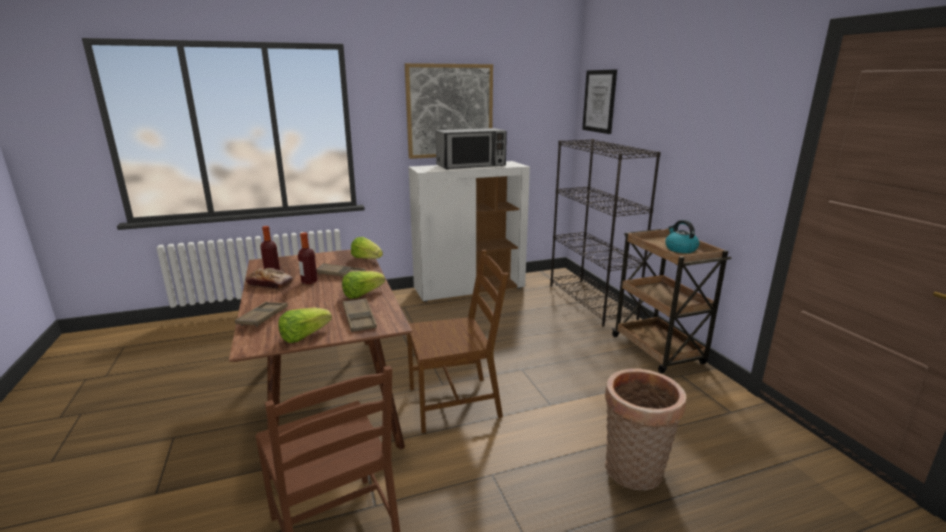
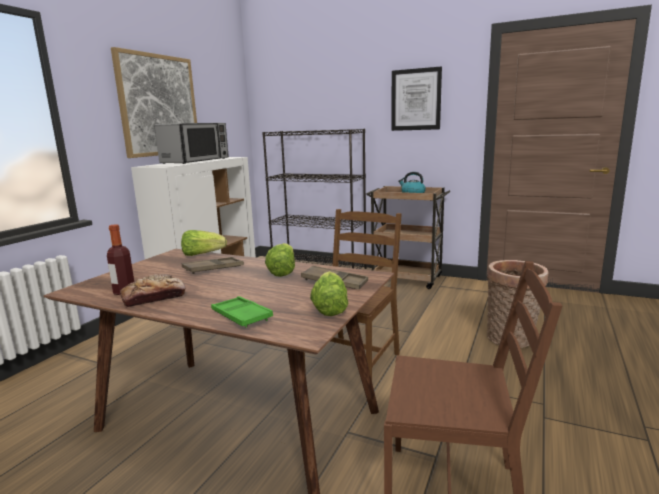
camera: 45 degrees left, 5 degrees down
brown tray [235,302,288,327] -> green tray [211,296,273,327]
bottle [298,232,318,284] -> none
picture [582,69,617,134] -> picture moved to [391,66,442,131]

